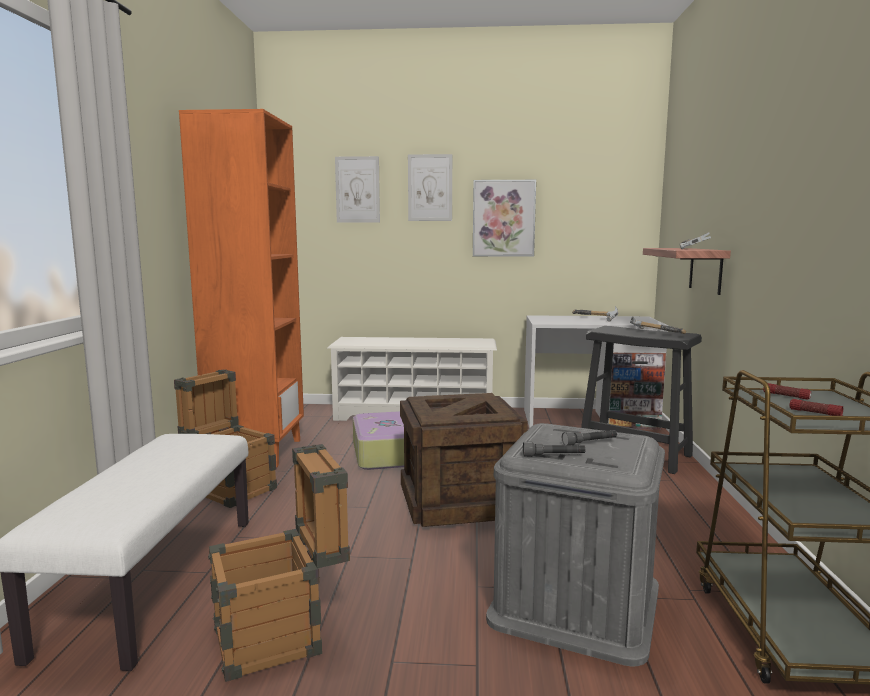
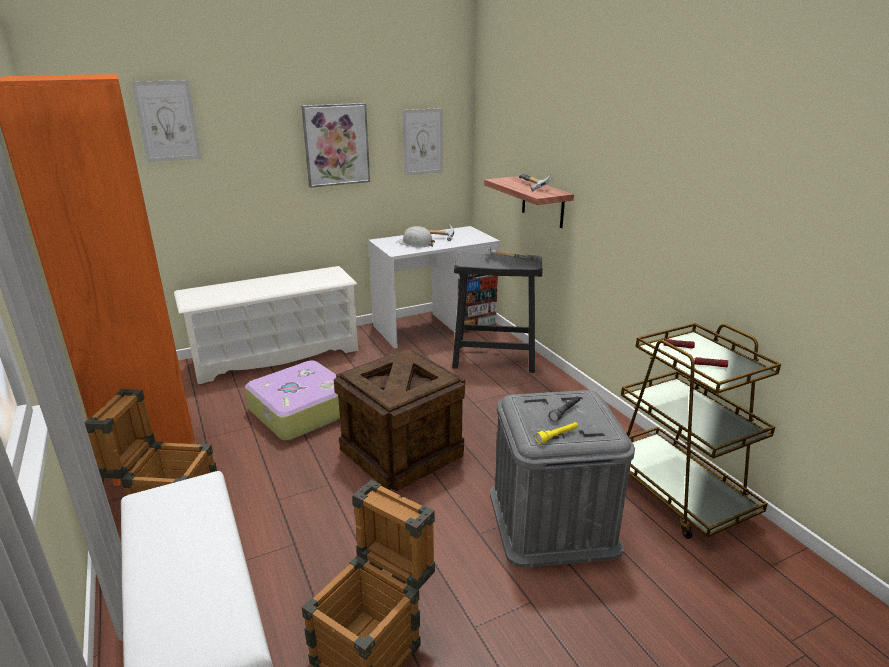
camera: 30 degrees left, 15 degrees up
picture [408,154,452,221] -> picture moved to [402,108,443,176]
grey flashlight [523,441,585,457] -> yellow flashlight [535,422,578,444]
none -> white hard hat [397,226,435,248]

